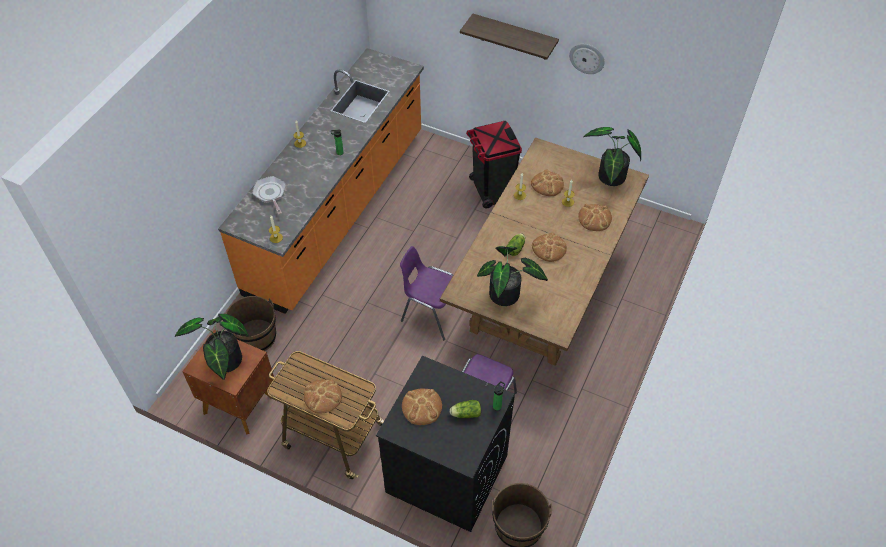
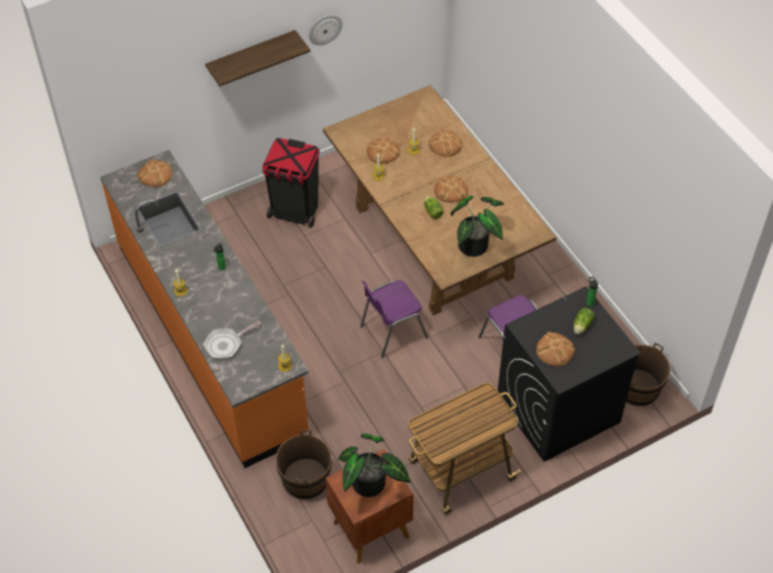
camera: 55 degrees left, 0 degrees up
frying pan [252,176,286,214] -> frying pan turned 45 degrees counterclockwise [203,320,261,359]
bread [304,379,342,414] -> bread moved to [138,159,172,187]
potted plant [583,127,641,186] -> none

